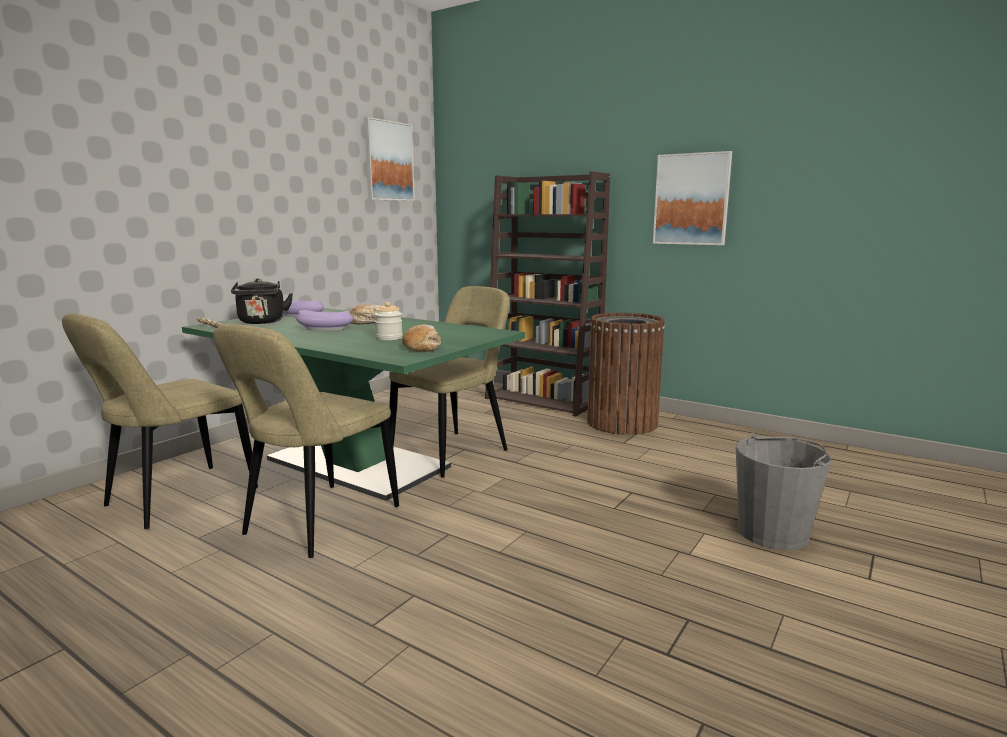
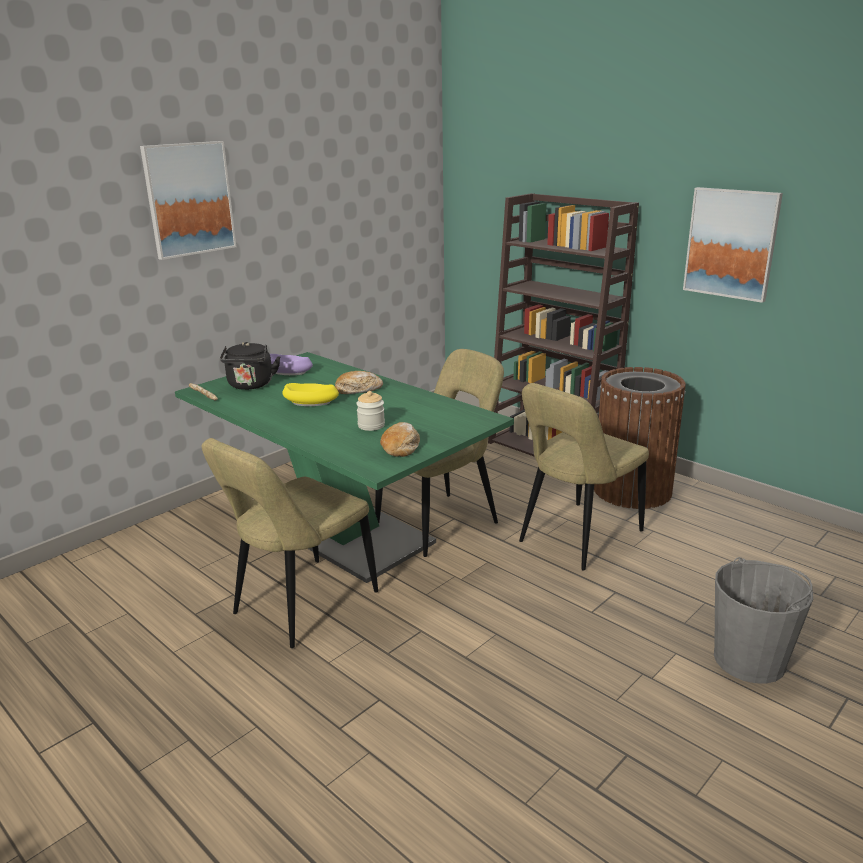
camera: 10 degrees right, 10 degrees up
beige chair [62,313,258,529] -> beige chair moved to [519,383,649,570]
purple bowl [296,310,353,331] -> yellow bowl [282,383,339,406]
picture [364,117,415,201] -> picture moved to [140,141,236,260]

